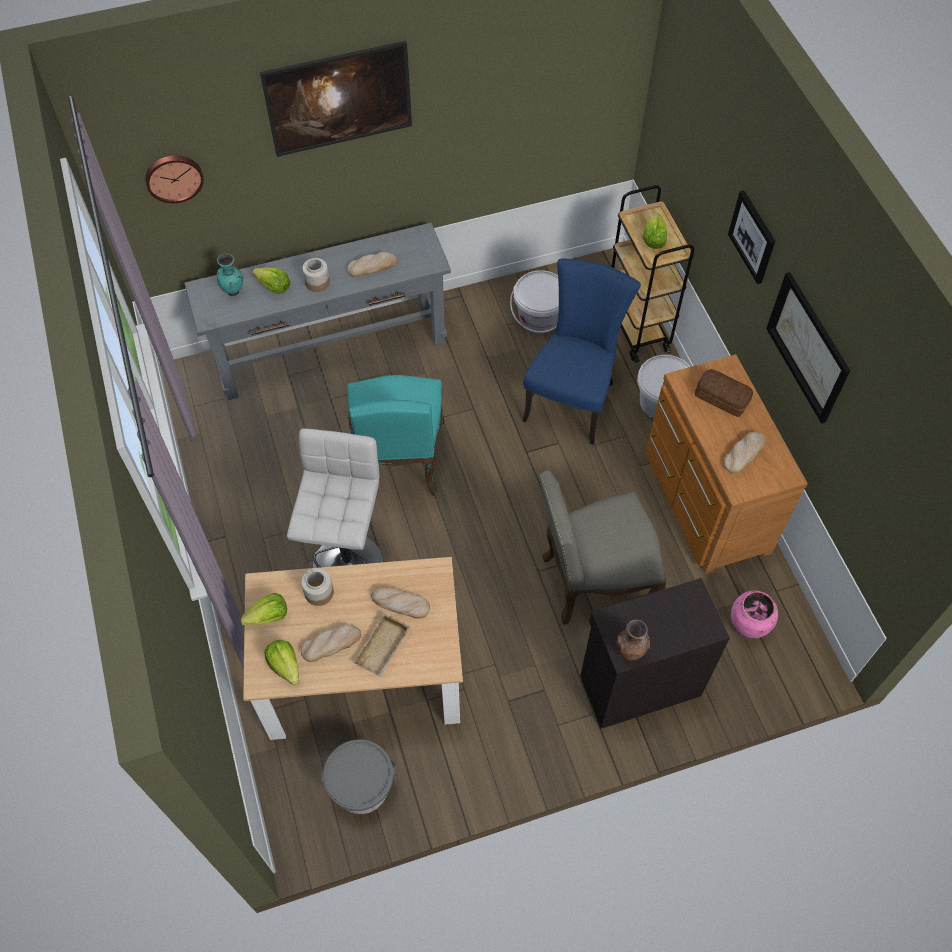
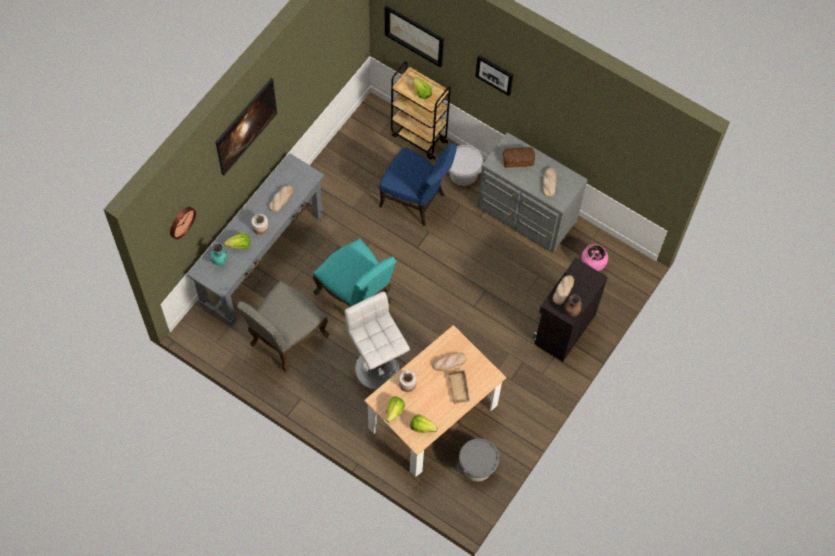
camera: 40 degrees left, 5 degrees up
bread [301,625,361,662] -> bread moved to [553,275,574,305]
white bucket [510,270,559,334] -> none
blue chair [523,258,641,445] -> blue chair turned 135 degrees clockwise [379,143,457,226]
grey chair [539,470,666,625] -> grey chair moved to [237,281,329,372]
brown dresser [645,354,808,574] -> grey dresser [477,132,588,253]
picture [766,272,850,424] -> picture moved to [385,6,444,68]

